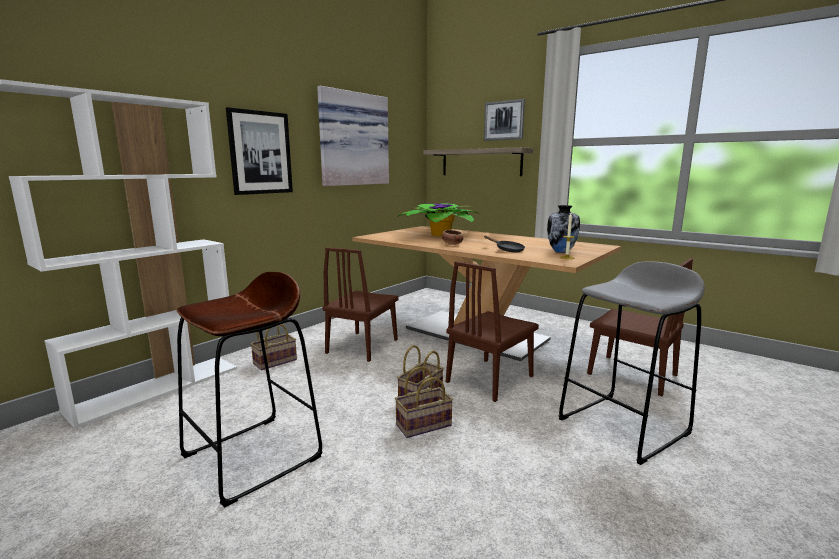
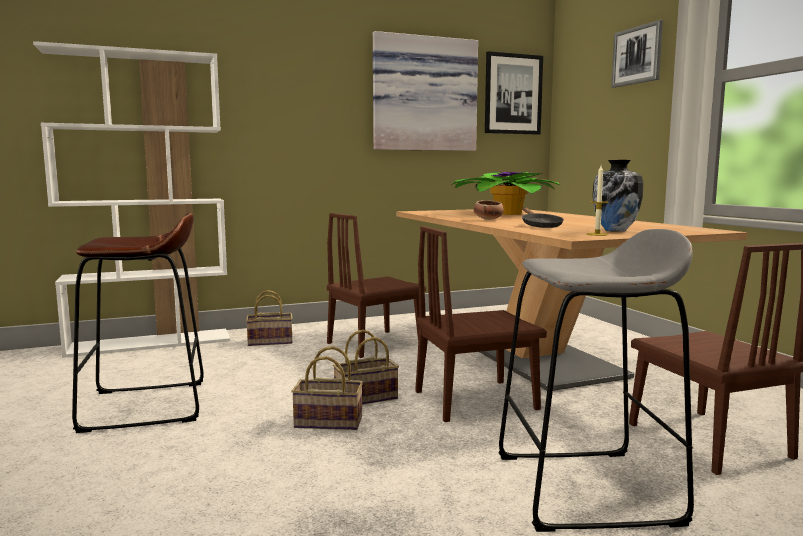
camera: 30 degrees right, 5 degrees down
picture [226,107,293,195] -> picture moved to [485,51,543,135]
shelf [423,147,533,176] -> none

